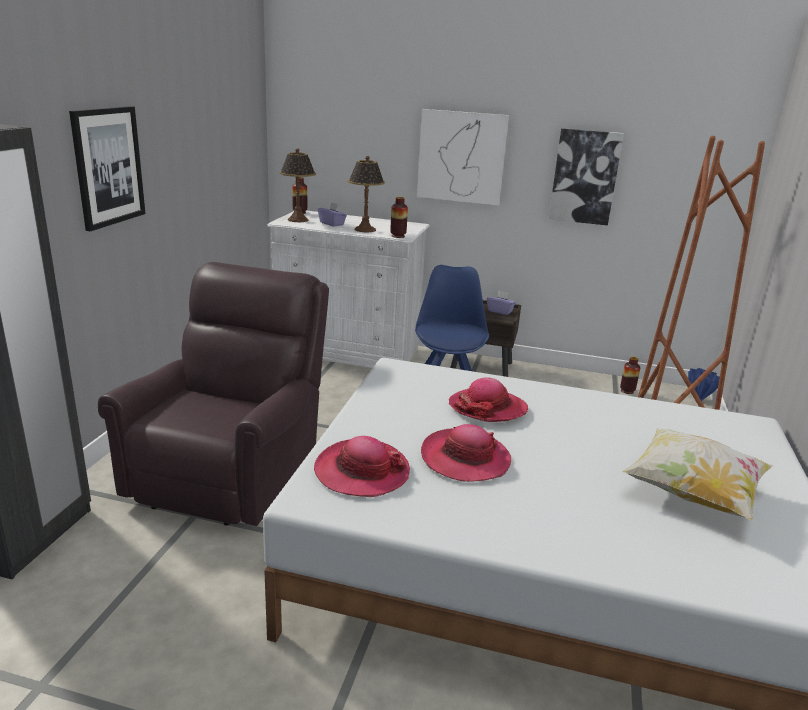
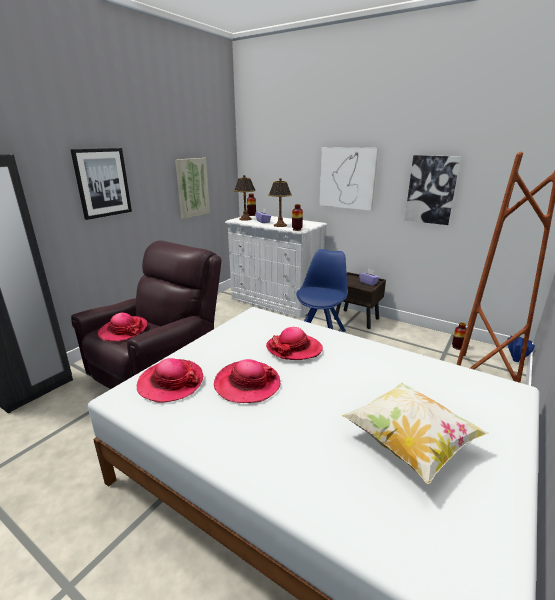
camera: 20 degrees right, 0 degrees up
none -> hat [98,313,147,341]
none -> picture [175,158,210,219]

